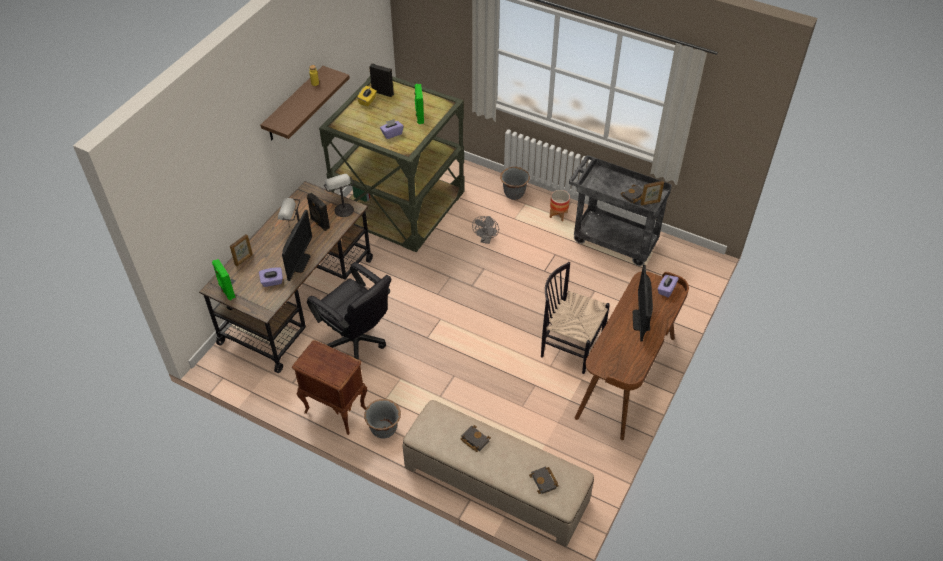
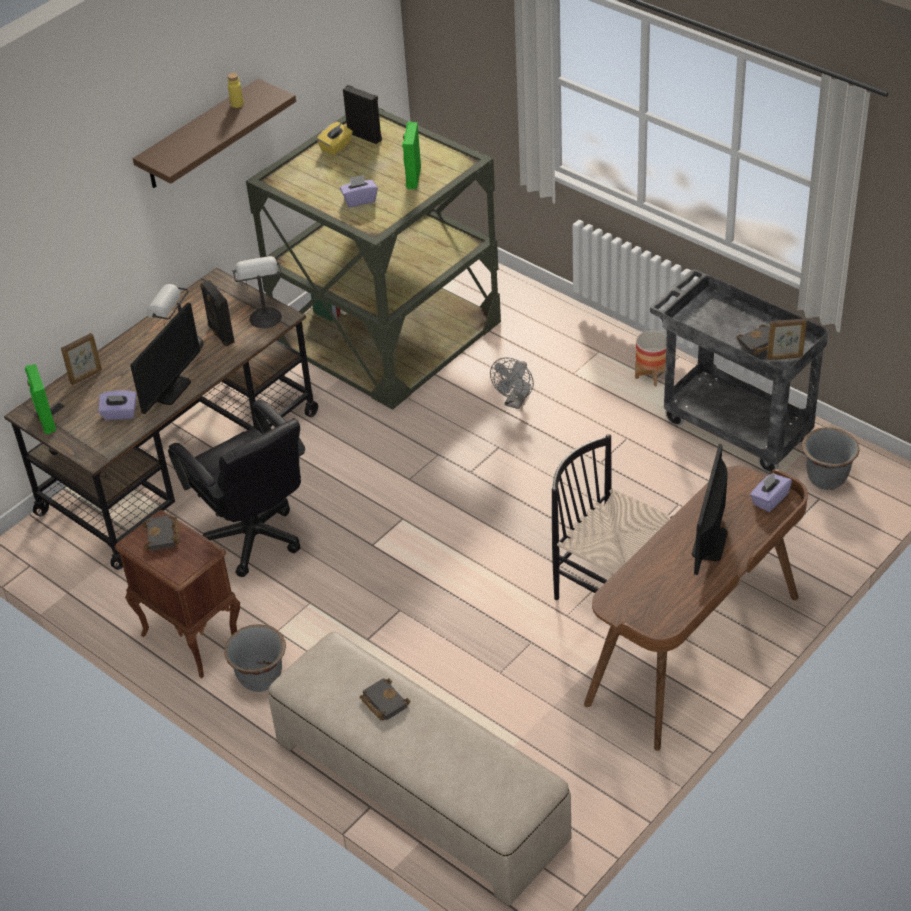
camera: 15 degrees right, 5 degrees down
grey planter [500,167,530,200] -> grey planter moved to [802,427,859,490]
black book [529,467,559,494] -> black book moved to [142,515,180,551]

